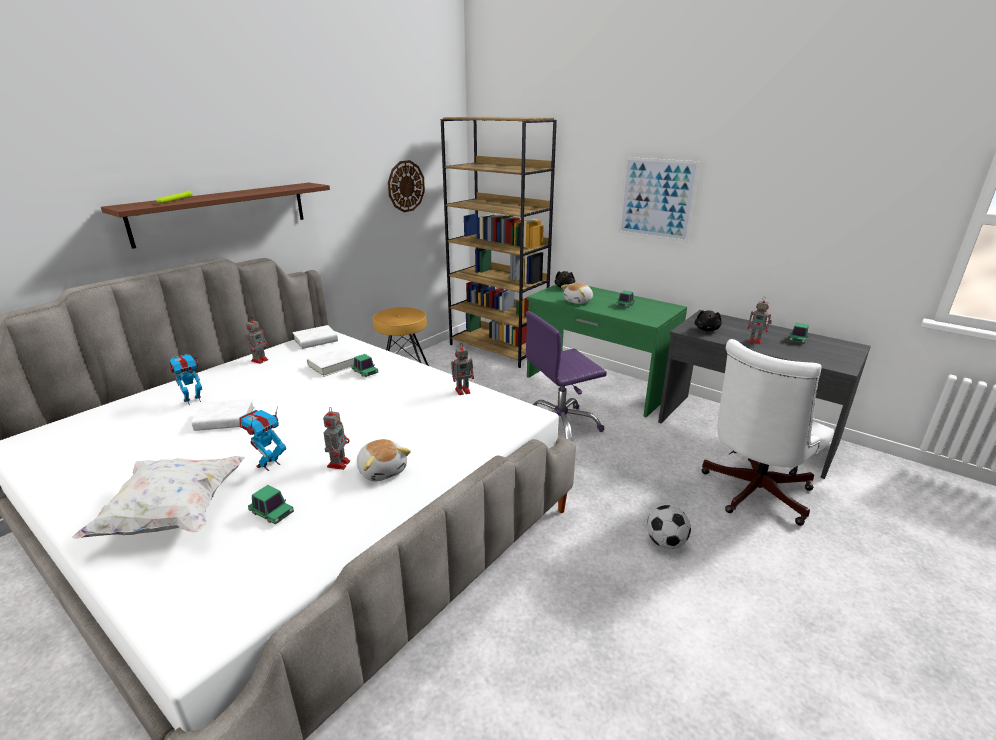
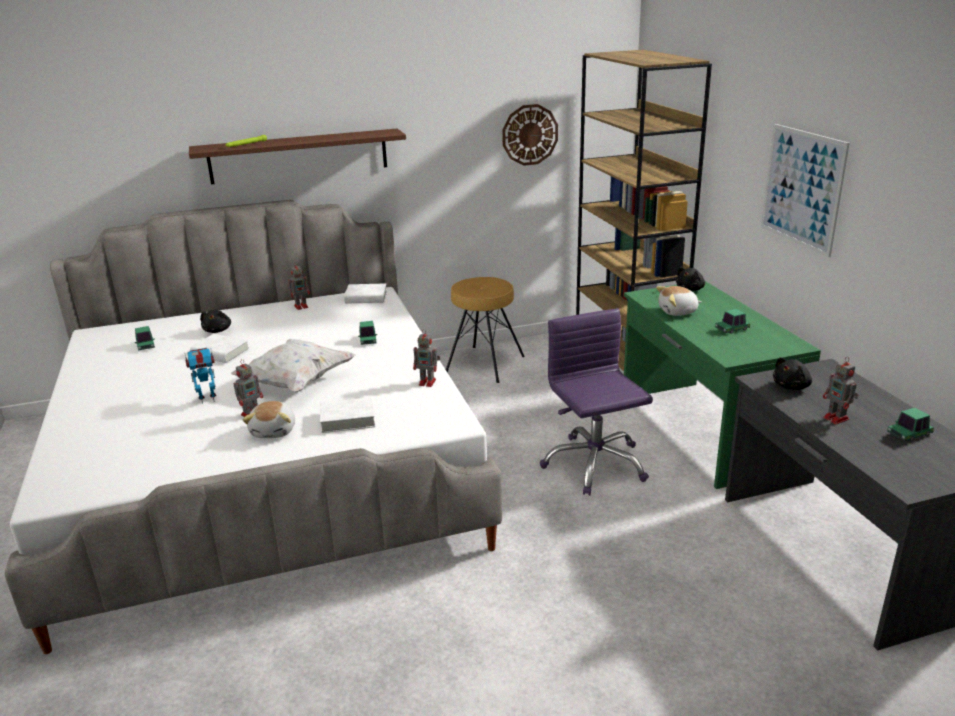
camera: 35 degrees right, 0 degrees up
white pillow [72,456,245,539] -> white pillow moved to [231,339,356,392]
toy robot [169,354,202,405] -> black plush toy [200,310,231,333]
toy car [248,485,294,525] -> toy car moved to [135,326,155,351]
white book [307,348,357,377] -> white book moved to [320,397,375,433]
purple office chair [526,311,607,441] -> purple office chair turned 60 degrees clockwise [540,308,653,495]
football [647,505,691,549] -> none
white office chair [701,339,834,526] -> none

